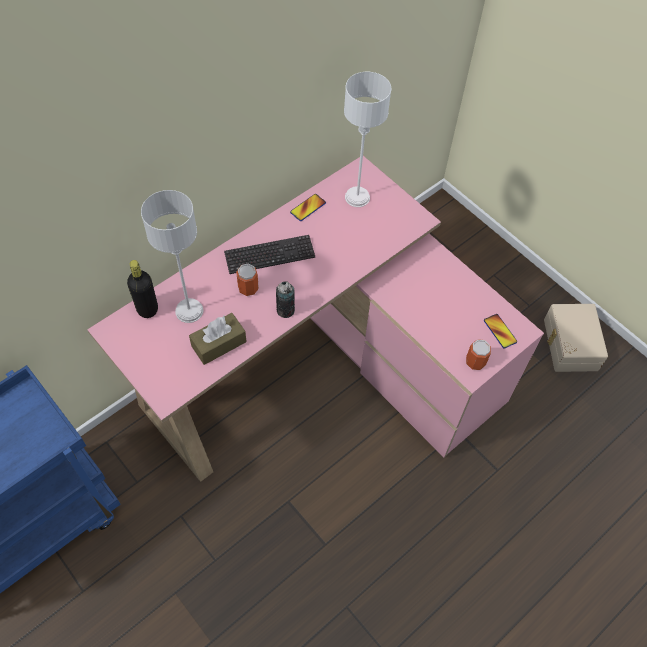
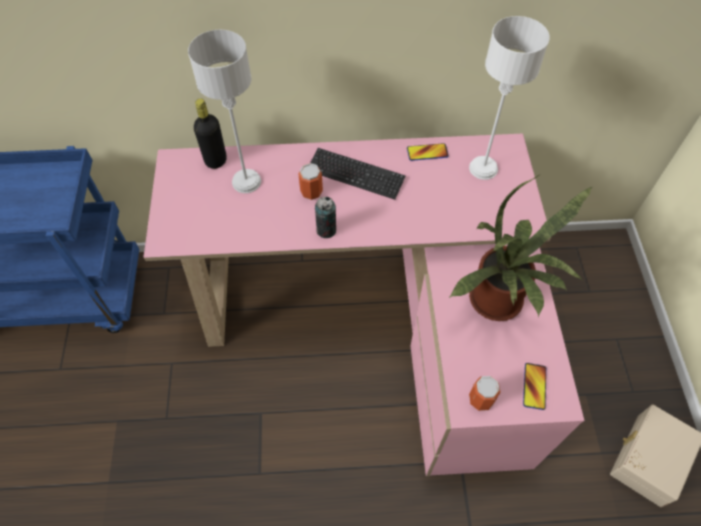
camera: 40 degrees right, 0 degrees up
brown tissue box [189,313,247,365] -> none
none -> potted plant [449,174,592,321]

